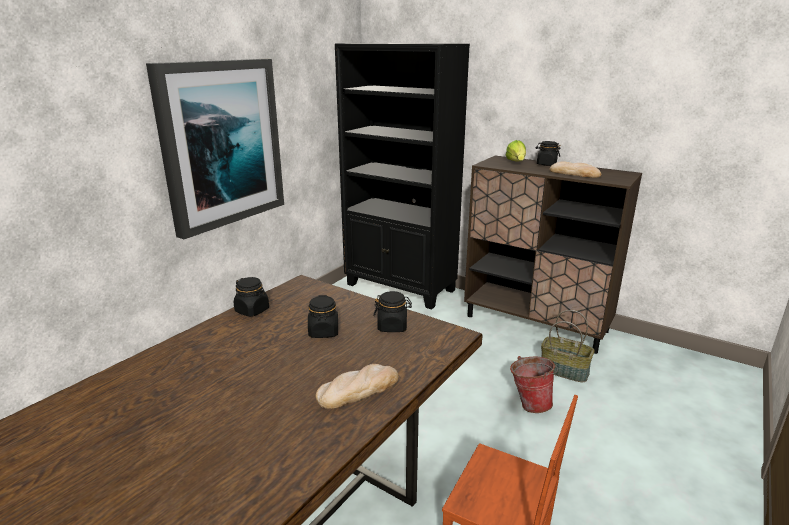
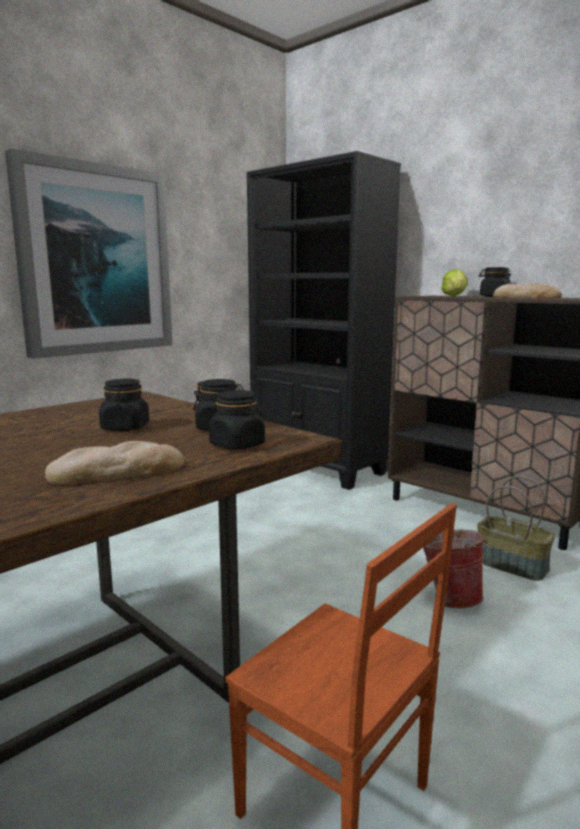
camera: 10 degrees right, 10 degrees down
black jar [234,277,269,317] -> black jar moved to [209,390,265,450]

